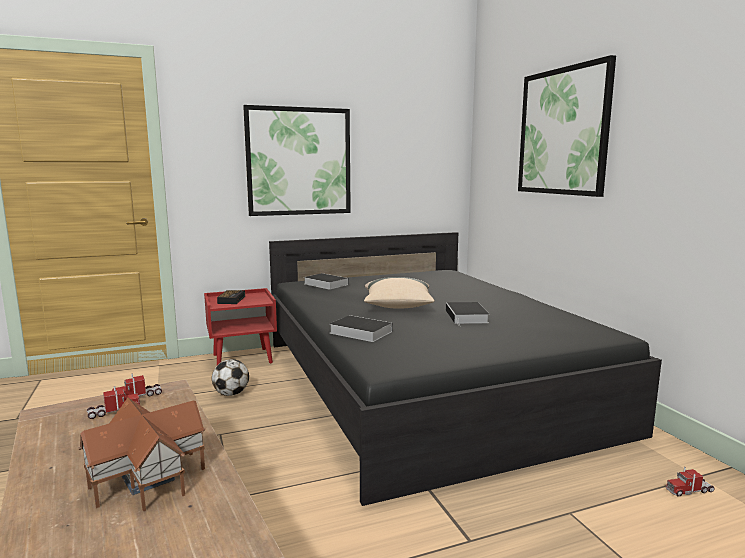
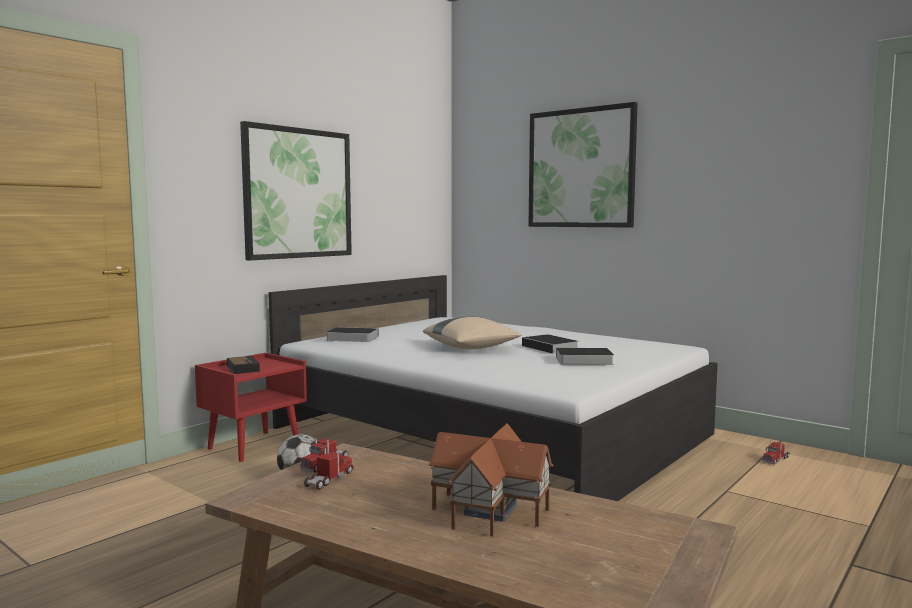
camera: 30 degrees left, 5 degrees down
black bed [269,232,662,506] -> white bed [268,275,718,501]
book [330,315,392,342] -> book moved to [548,348,614,365]

